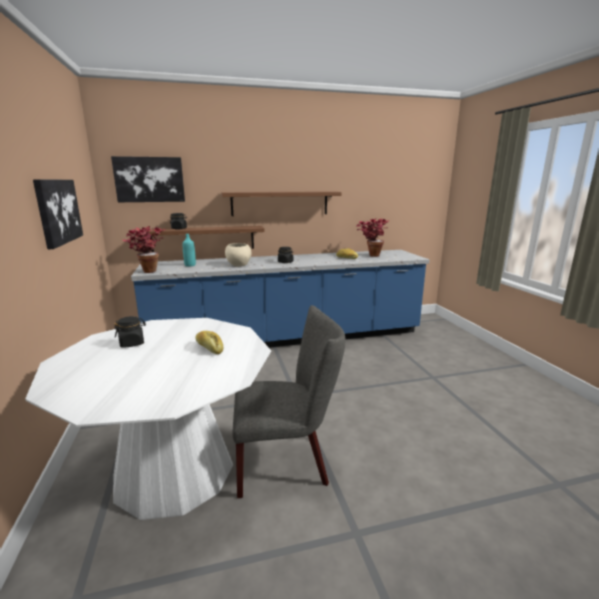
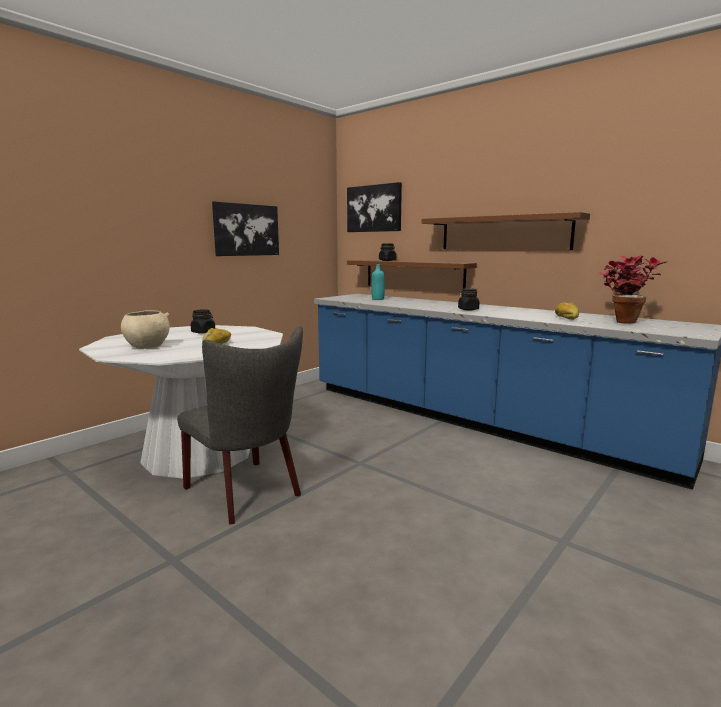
camera: 55 degrees right, 5 degrees down
potted plant [123,226,166,273] -> none
beige bowl [225,243,251,266] -> beige bowl moved to [121,310,170,349]

